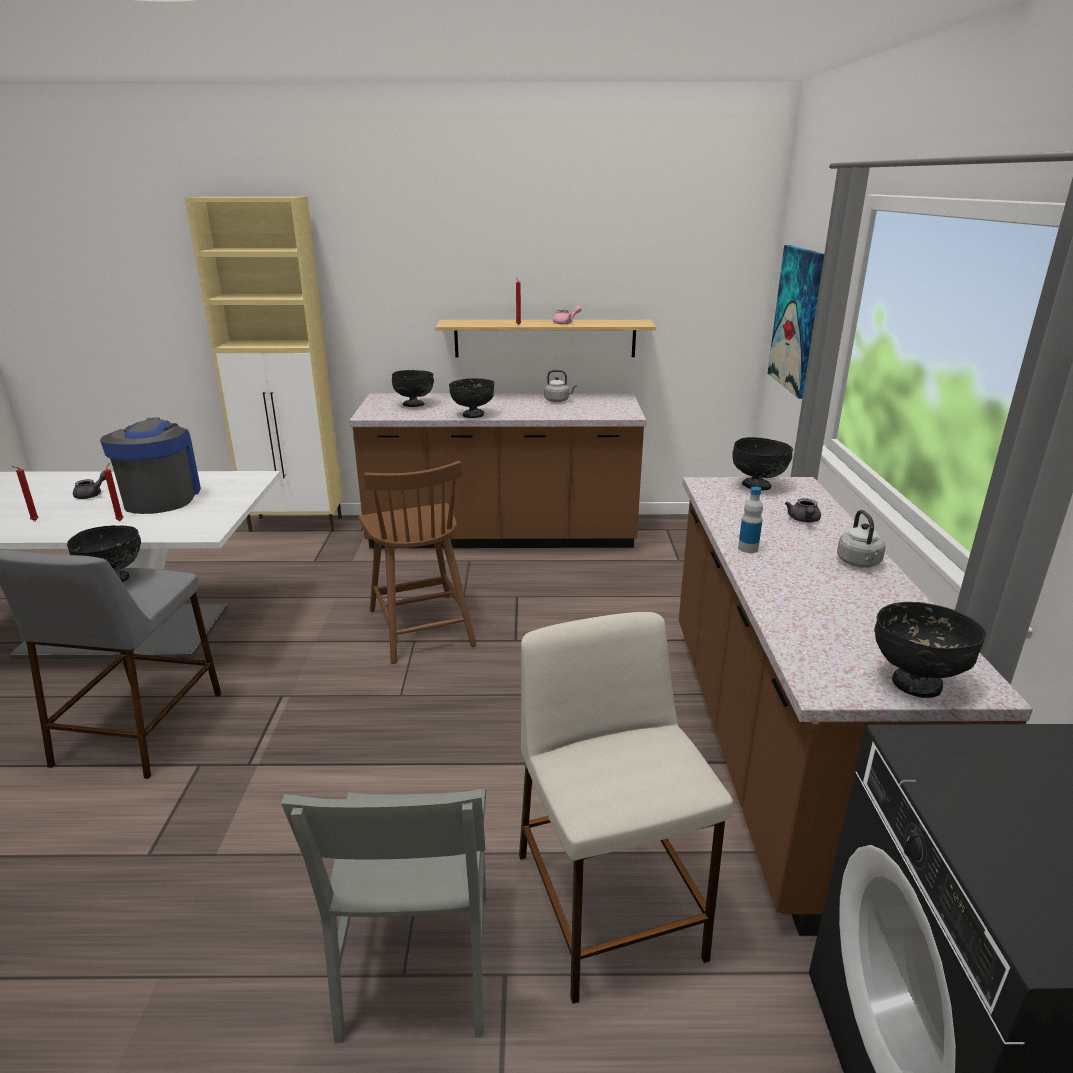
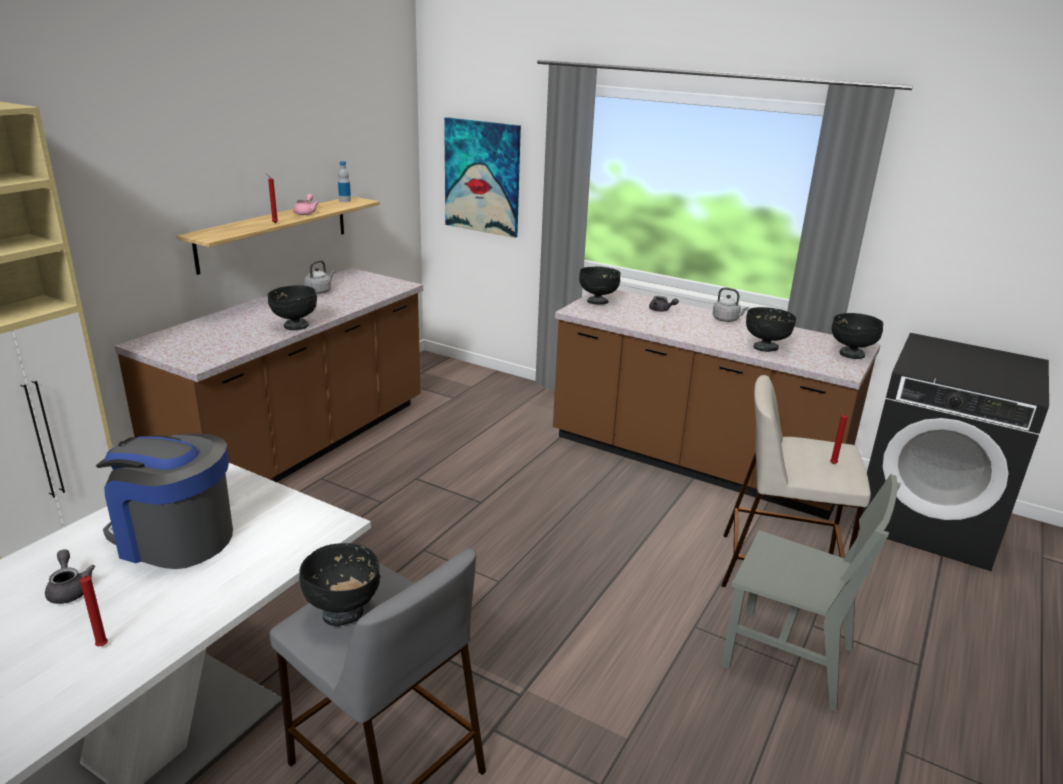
camera: 60 degrees left, 0 degrees up
red candle [104,463,124,521] -> red candle moved to [830,408,848,464]
brown chair [359,461,477,664] -> none
black bowl [392,370,434,407] -> black bowl moved to [746,307,797,352]
bottle [738,487,763,553] -> bottle moved to [338,161,351,202]

